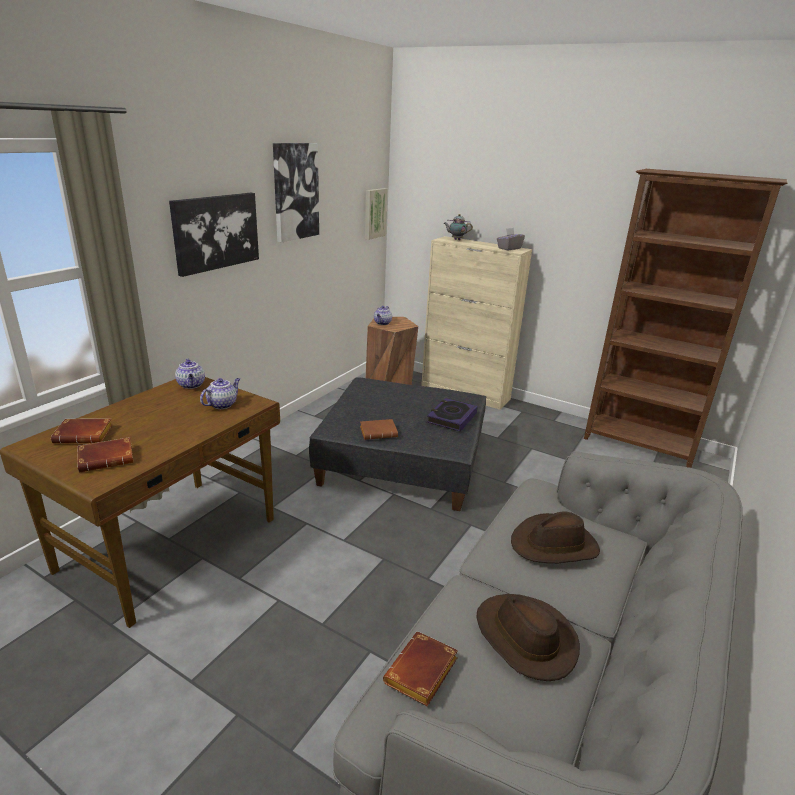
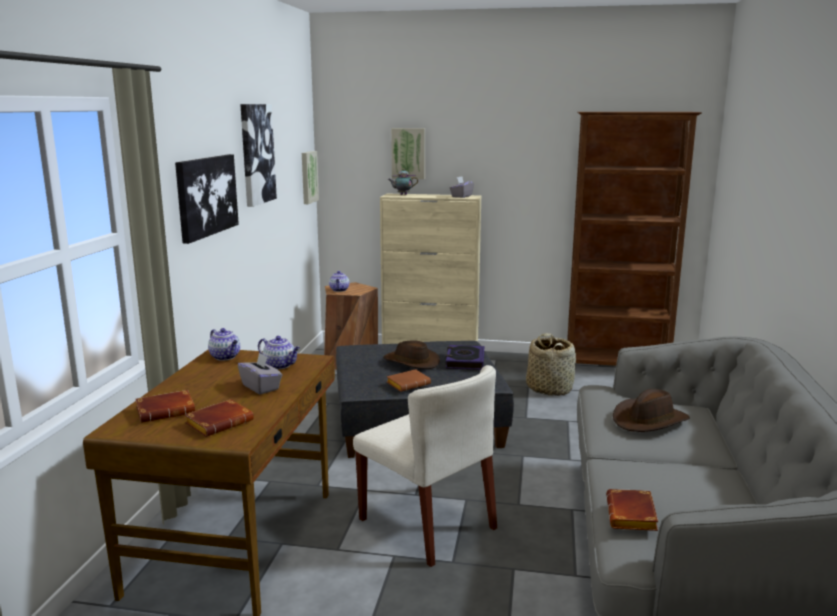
camera: 20 degrees left, 10 degrees down
teapot [200,378,240,409] -> teapot turned 105 degrees clockwise [258,336,300,369]
brown hat [477,594,580,681] -> brown hat moved to [383,340,440,369]
none -> grey tissue box [238,352,282,395]
none -> beige chair [353,365,497,567]
none -> picture [391,128,425,179]
none -> basket [526,333,576,396]

